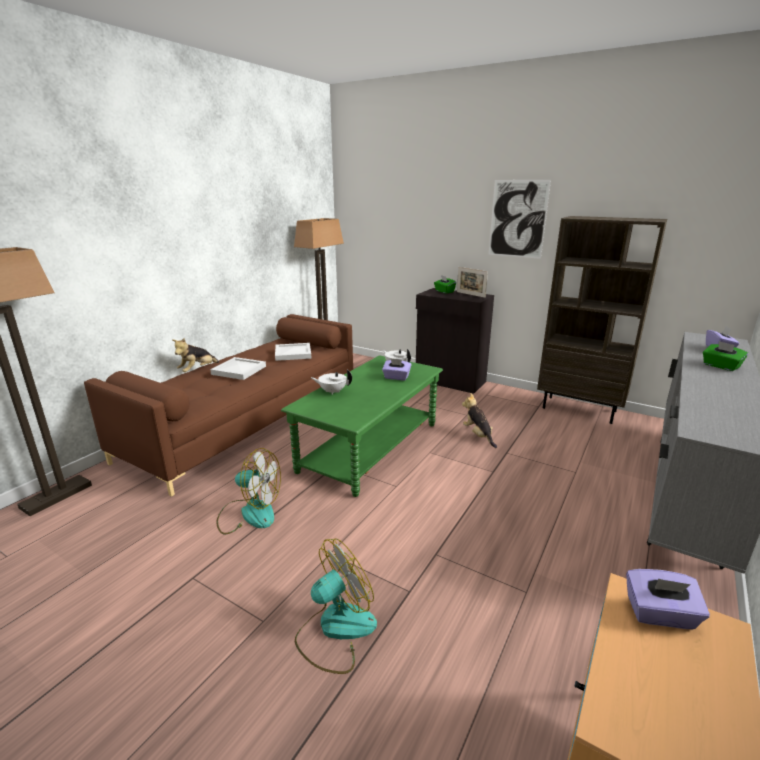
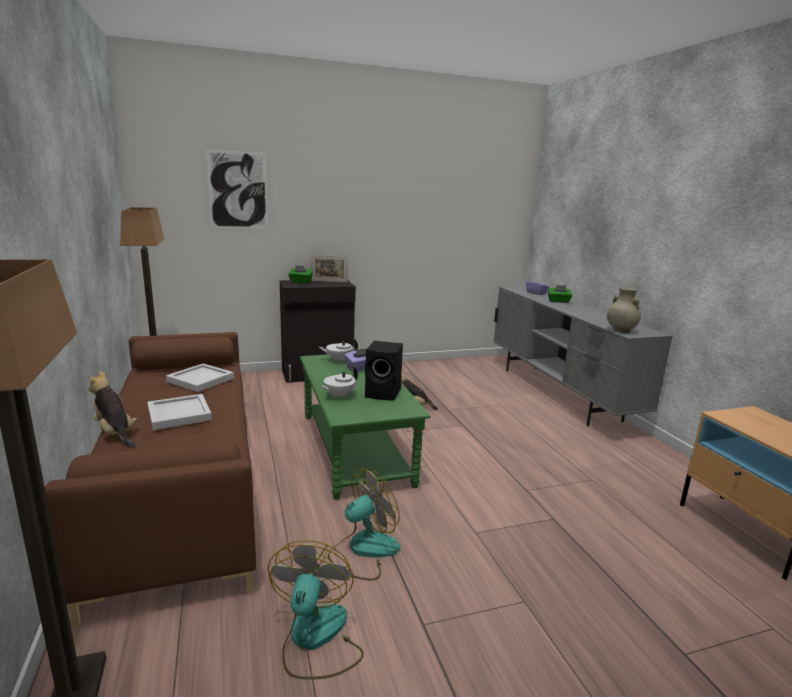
camera: 50 degrees left, 5 degrees down
plush toy [172,338,219,372] -> plush toy turned 150 degrees clockwise [88,371,137,448]
fan [295,538,377,674] -> fan moved to [268,540,364,680]
picture [488,180,551,259] -> picture moved to [206,150,268,228]
brown bookcase [537,216,667,424] -> none
purple tissue box [626,569,710,629] -> none
none -> black speaker [365,341,403,401]
none -> beige vase [607,287,641,333]

